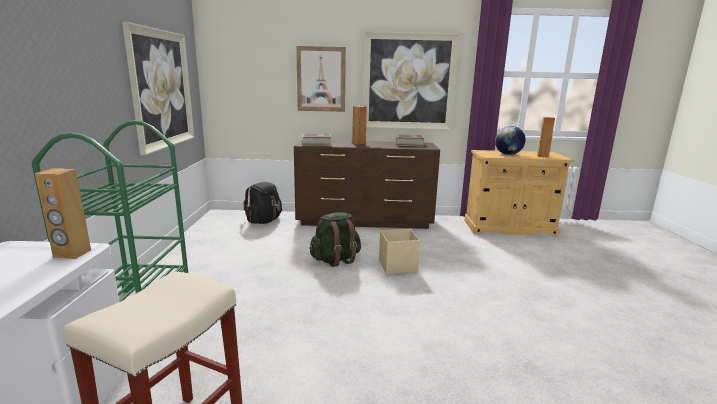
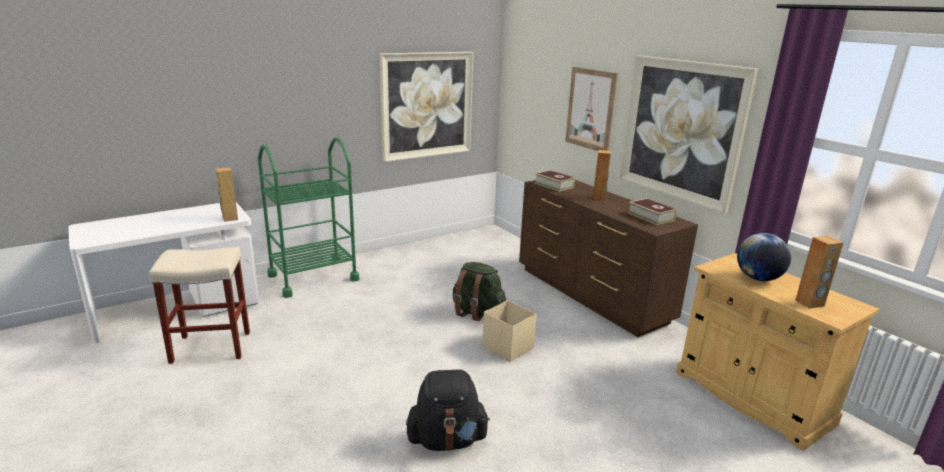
camera: 55 degrees right, 5 degrees up
black backpack [243,182,282,224] -> black backpack moved to [406,369,490,451]

